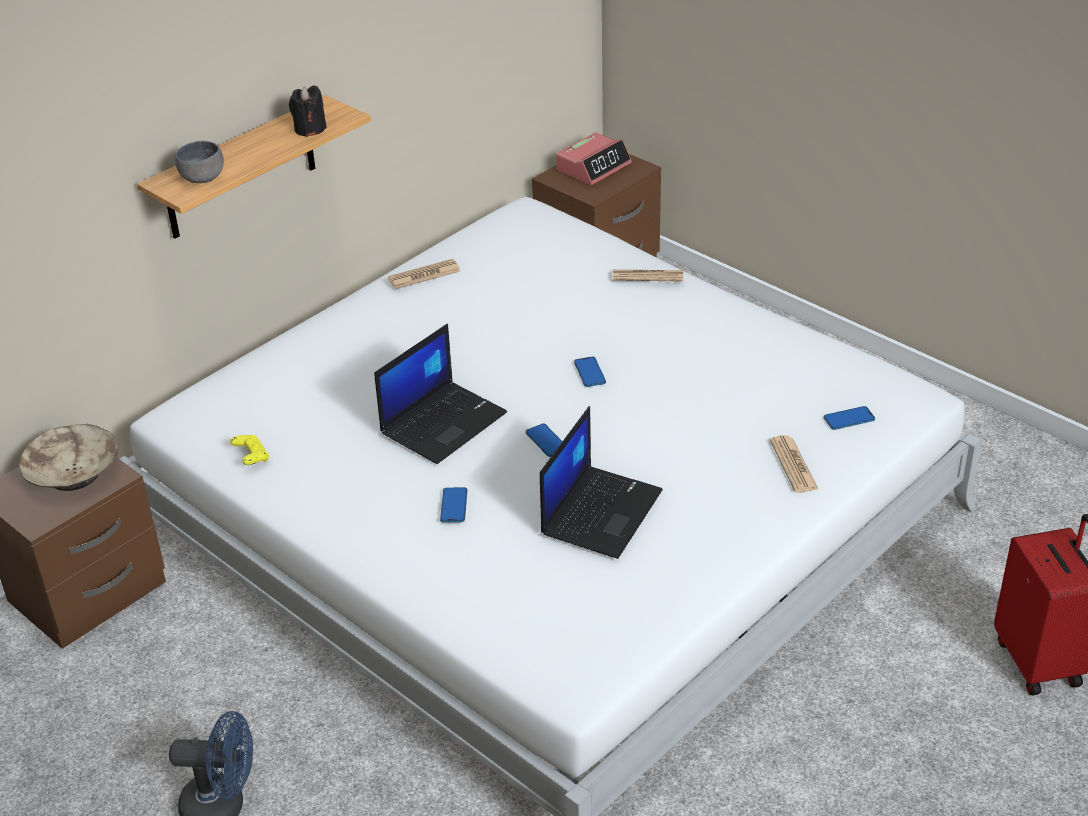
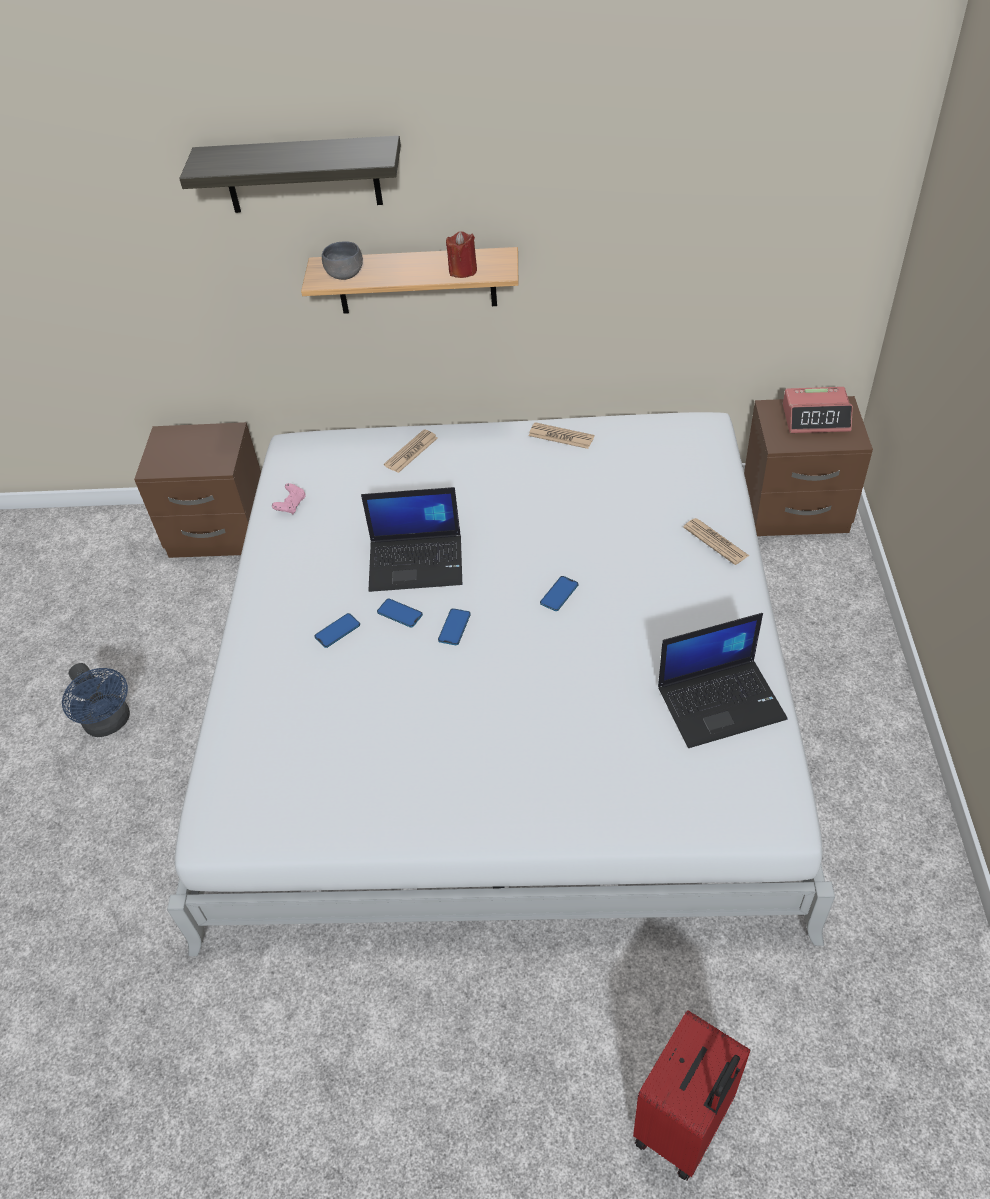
camera: 50 degrees right, 10 degrees up
beige bowl [19,424,118,491] -> none
yellow game controller [230,434,269,465] -> pink game controller [272,483,306,514]
black candle [289,86,327,137] -> red candle [446,231,477,278]
laptop [540,406,663,559] -> laptop moved to [658,613,788,748]
newspaper [770,435,819,493] -> newspaper moved to [384,429,438,473]
phone [824,406,875,430] -> phone moved to [377,598,423,627]
none -> shelf [179,136,401,213]

